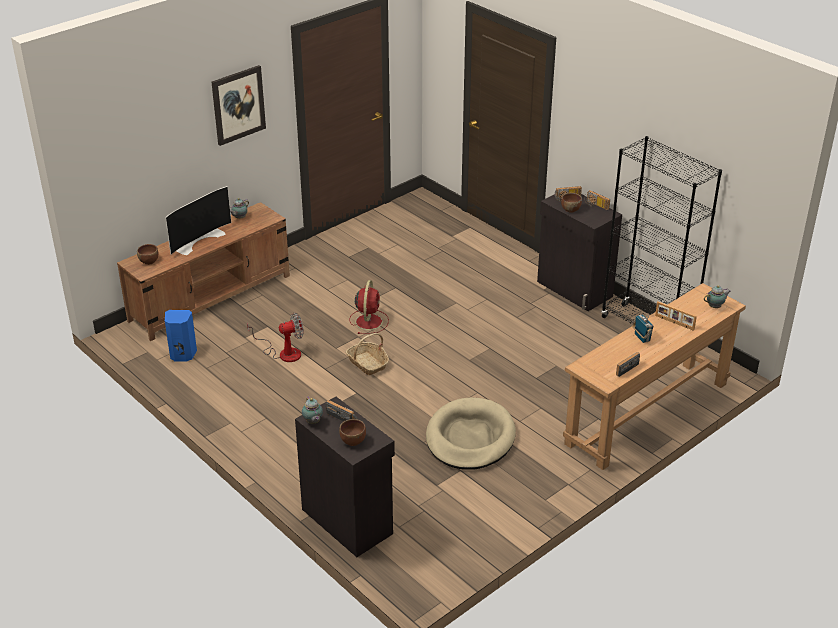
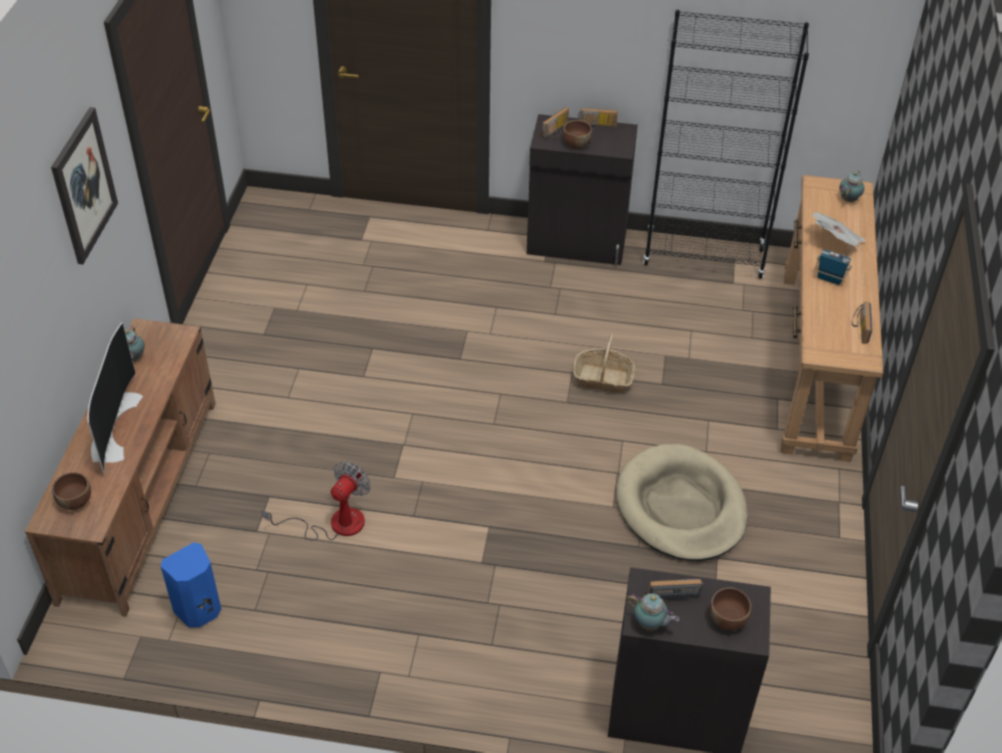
camera: 40 degrees left, 10 degrees up
basket [346,333,389,375] -> basket moved to [573,334,635,393]
red fan [349,280,389,334] -> none
picture frame [655,301,697,331] -> newspaper [812,212,866,247]

